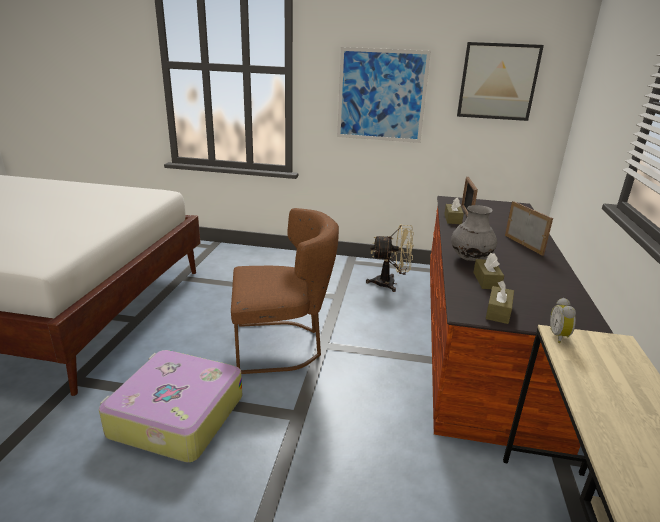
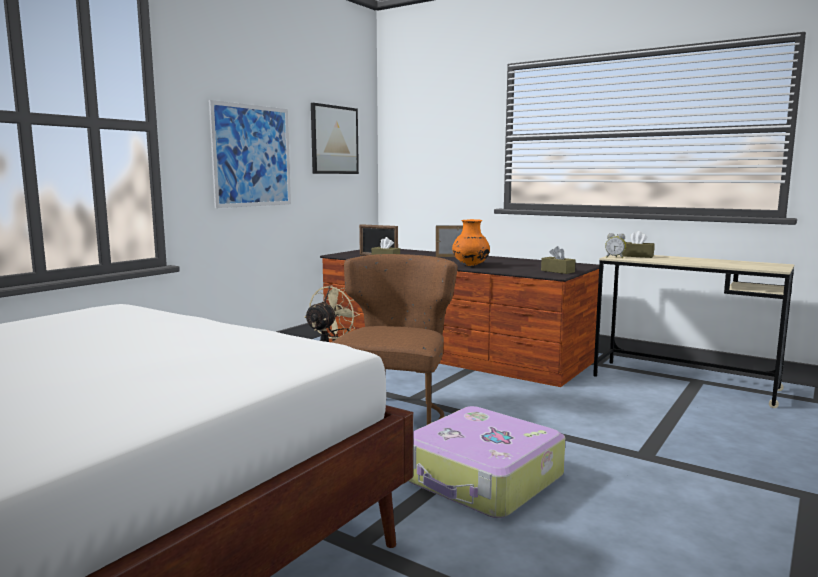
camera: 65 degrees left, 15 degrees down
grey vase [451,205,497,261] -> orange vase [452,219,490,266]
brown tissue box [473,253,504,289] -> brown tissue box moved to [622,231,655,258]

